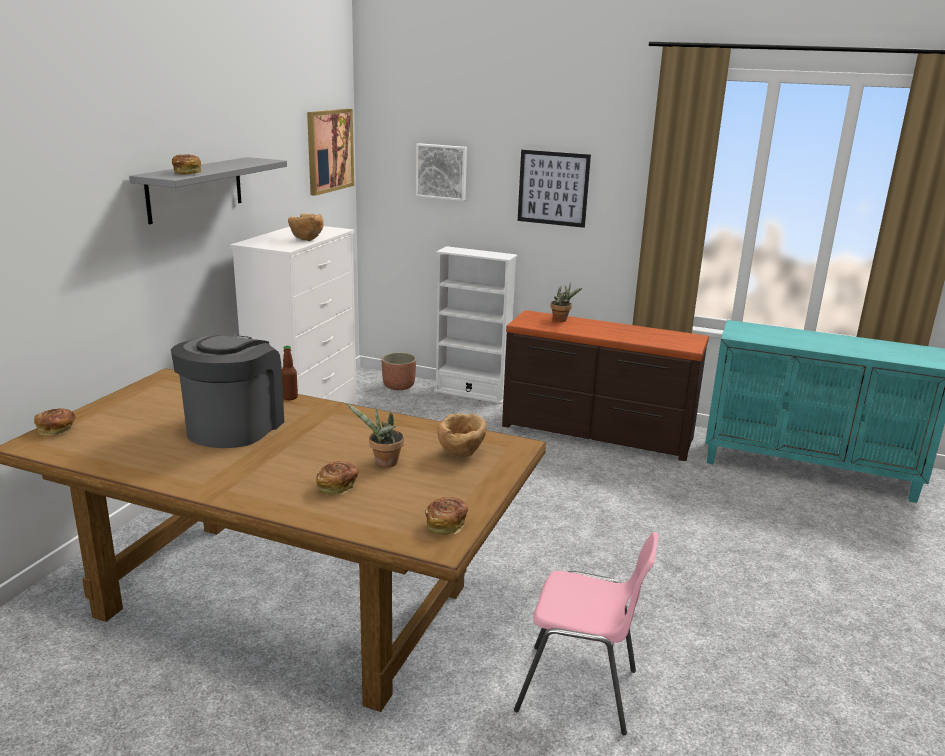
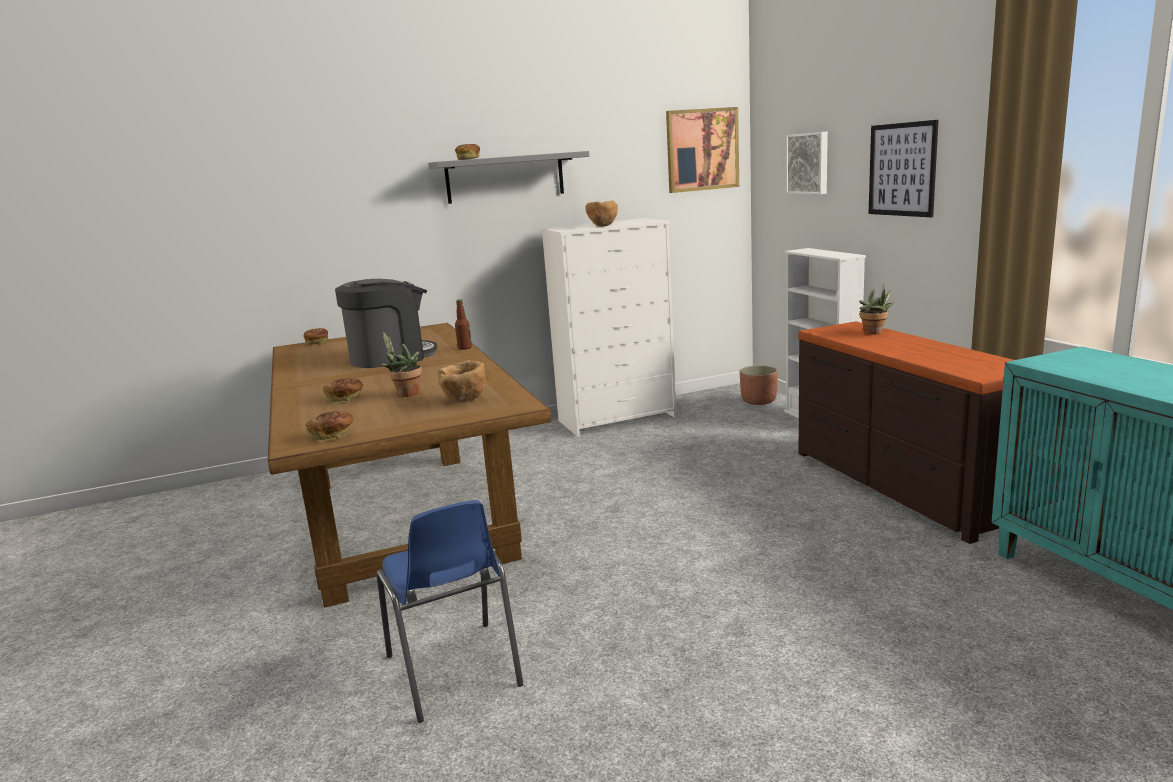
camera: 50 degrees right, 5 degrees down
pink chair [514,532,658,735] -> blue chair [376,500,523,723]

